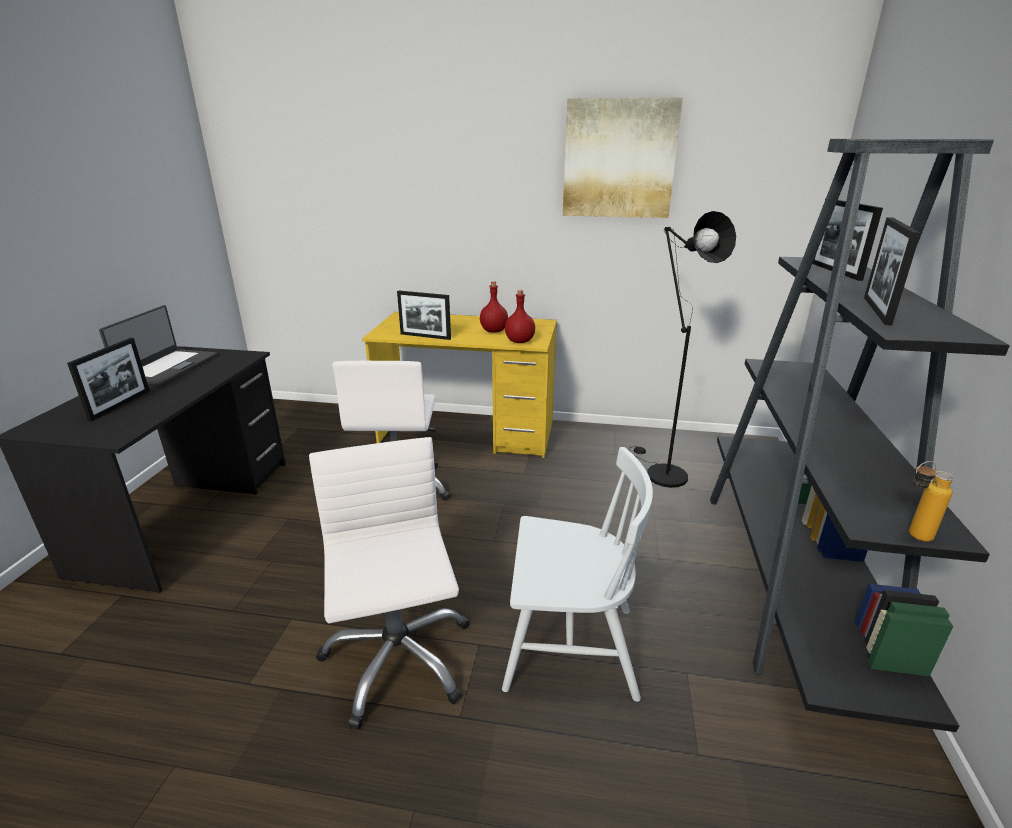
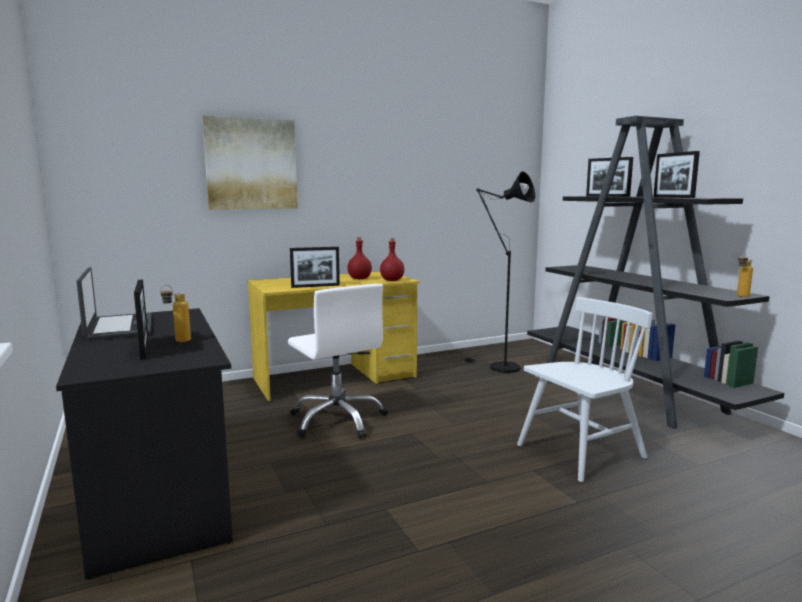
camera: 35 degrees left, 15 degrees down
white office chair [309,437,470,729] -> none
picture [563,97,683,218] -> picture moved to [202,115,298,210]
none -> bottle [160,285,191,342]

